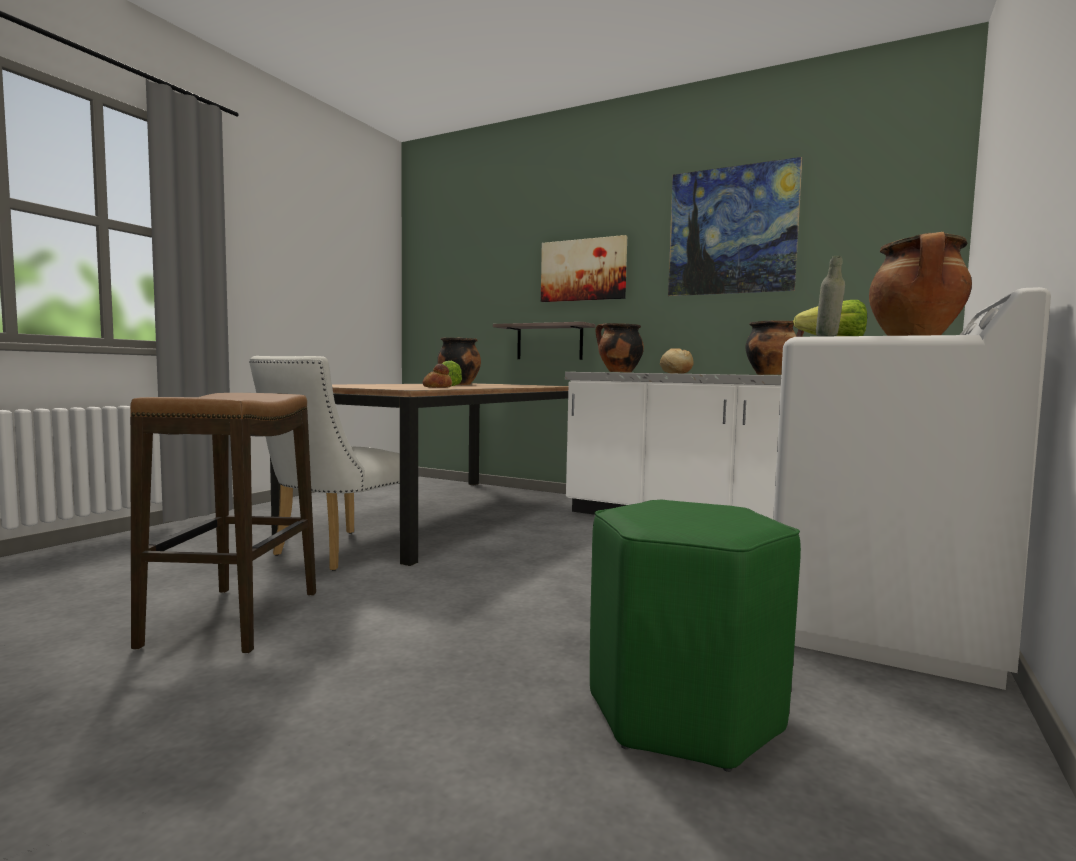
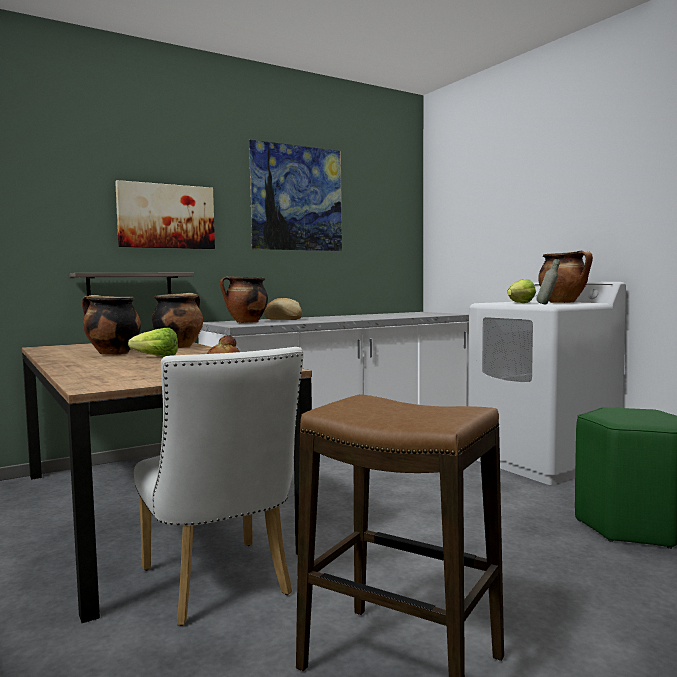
camera: 60 degrees left, 0 degrees up
cooking pot [745,320,804,375] -> cooking pot moved to [152,293,203,348]

